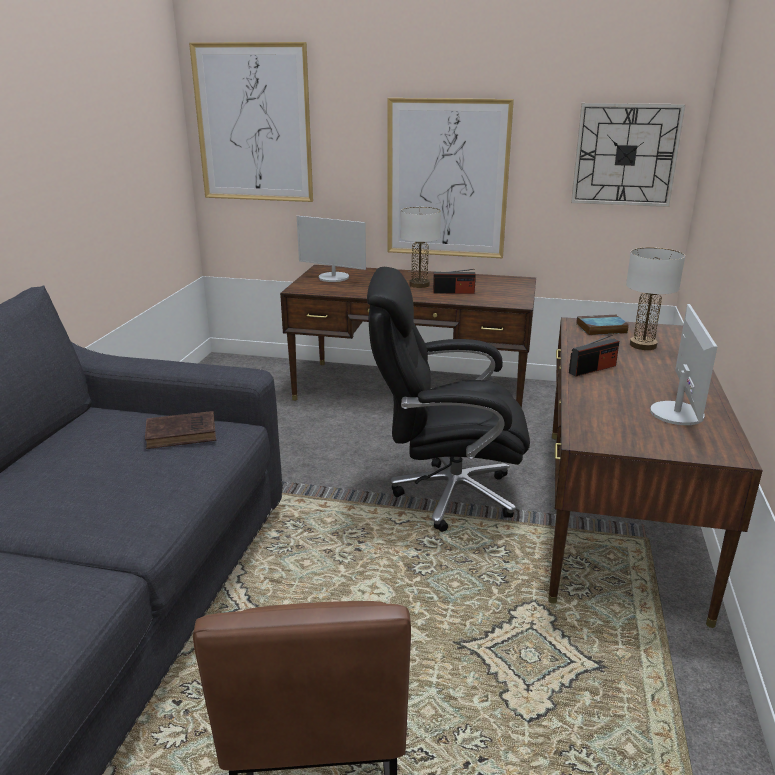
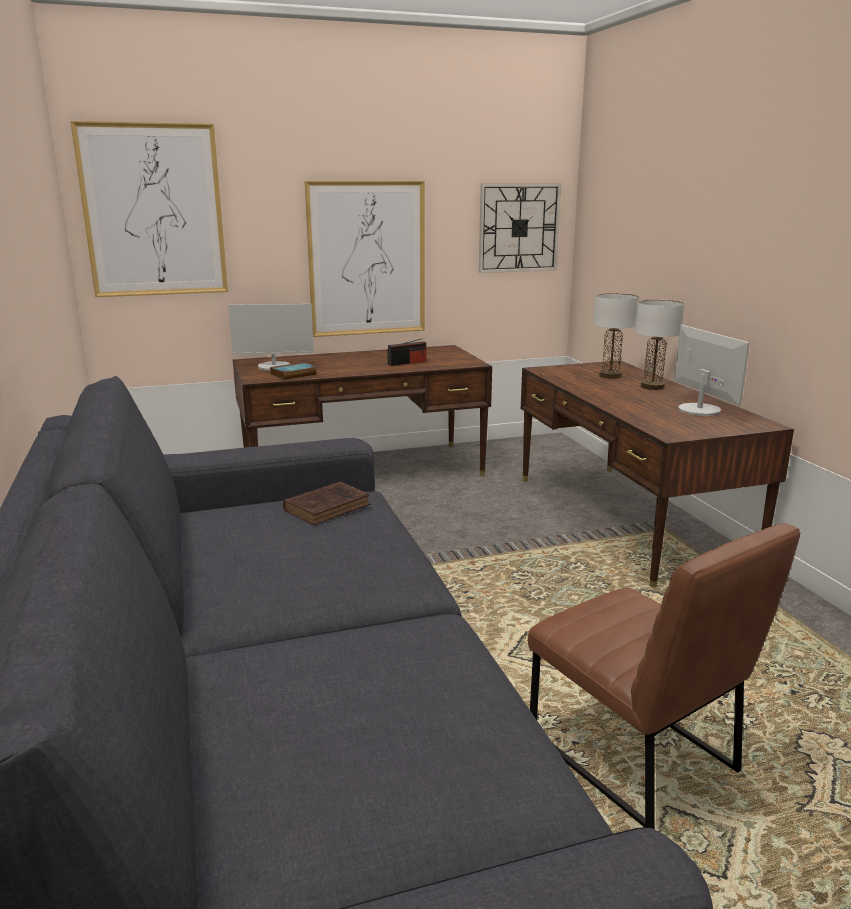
camera: 30 degrees left, 5 degrees down
black office chair [367,267,530,532] -> none
table lamp [401,207,441,288] -> table lamp moved to [635,299,685,390]
radio [569,334,619,377] -> none
book [576,315,629,335] -> book moved to [270,362,317,380]

